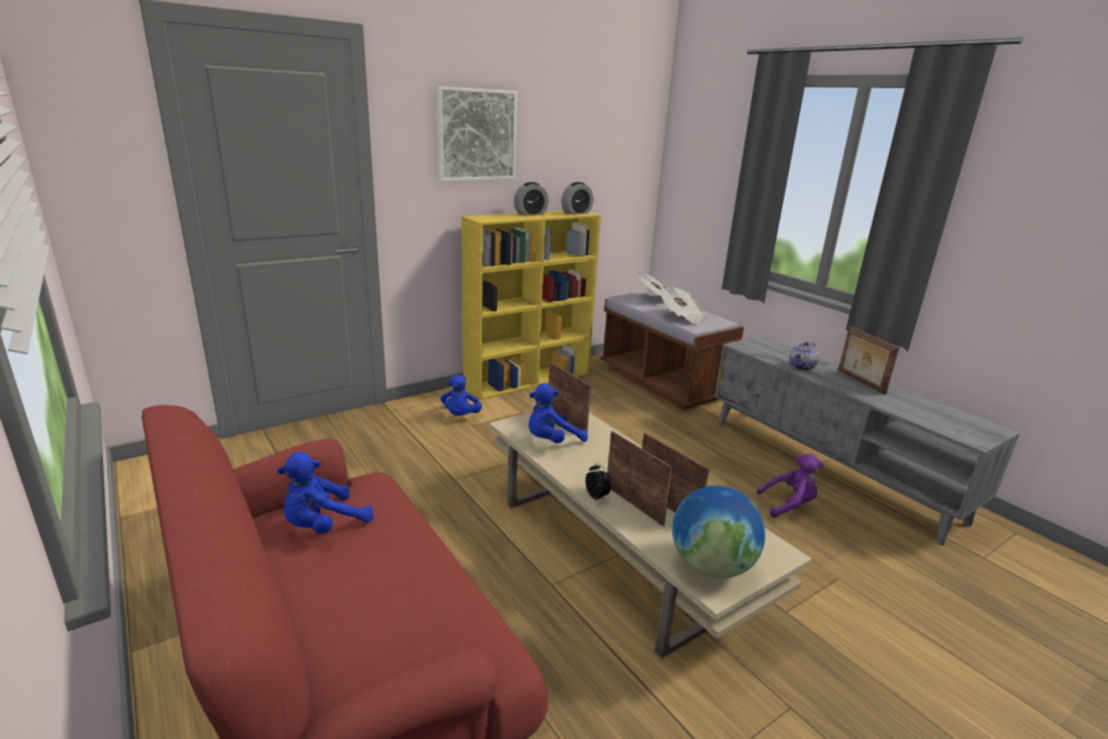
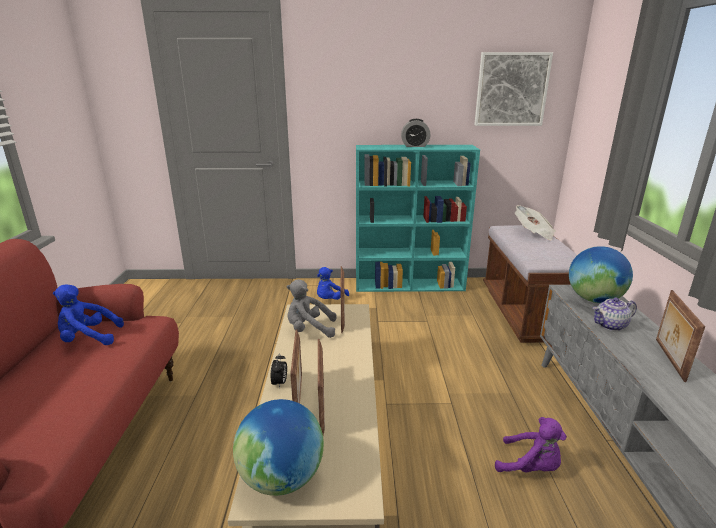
camera: 35 degrees right, 0 degrees up
picture [436,86,517,181] -> picture moved to [474,52,553,126]
yellow bookcase [462,210,601,400] -> turquoise bookcase [356,145,480,292]
blue plush toy [528,383,588,443] -> grey plush toy [287,279,336,338]
alarm clock [561,182,593,215] -> none
newspaper [659,285,705,325] -> none
none -> globe [569,246,633,303]

